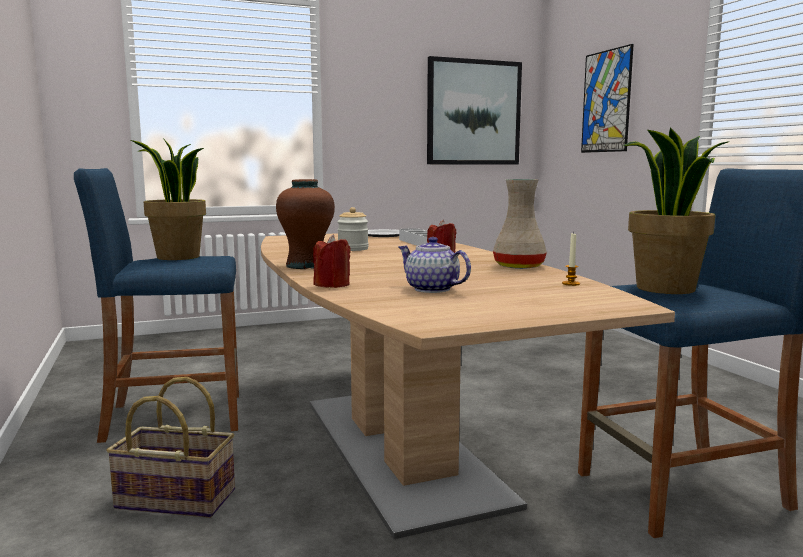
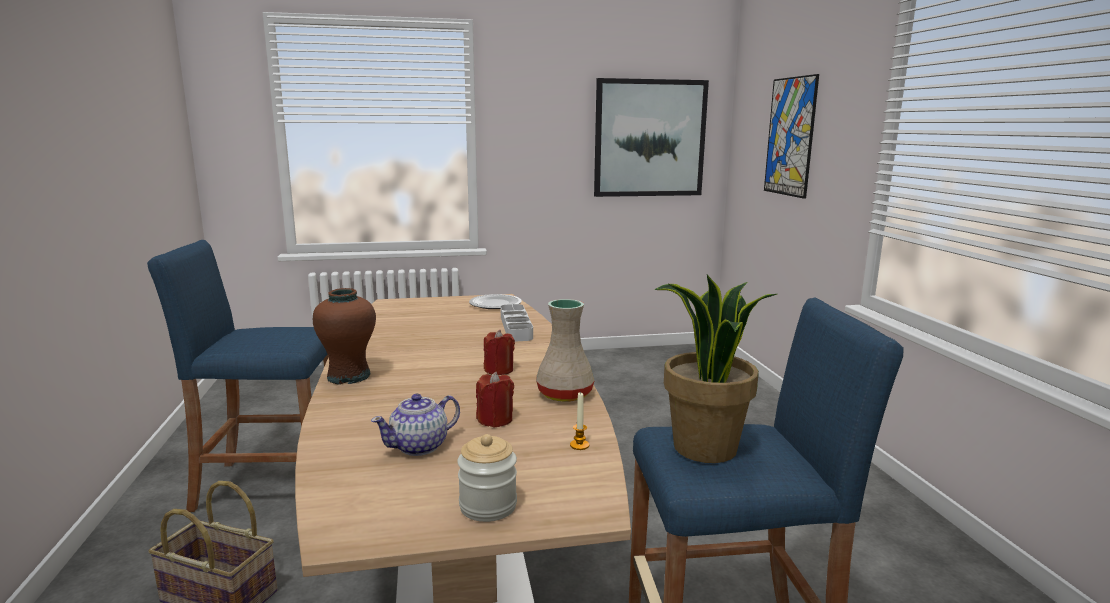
camera: 10 degrees right, 5 degrees up
potted plant [131,138,206,260] -> none
red candle [313,234,351,288] -> red candle moved to [476,372,514,428]
jar [337,207,369,251] -> jar moved to [457,434,517,522]
teapot [398,237,471,293] -> teapot turned 90 degrees counterclockwise [371,394,460,456]

